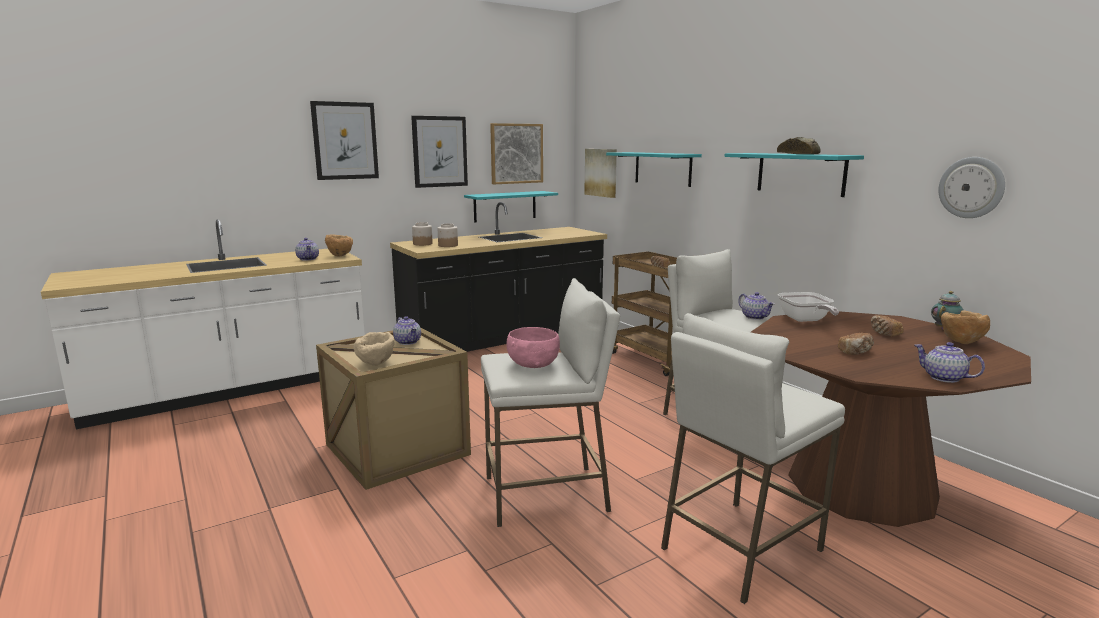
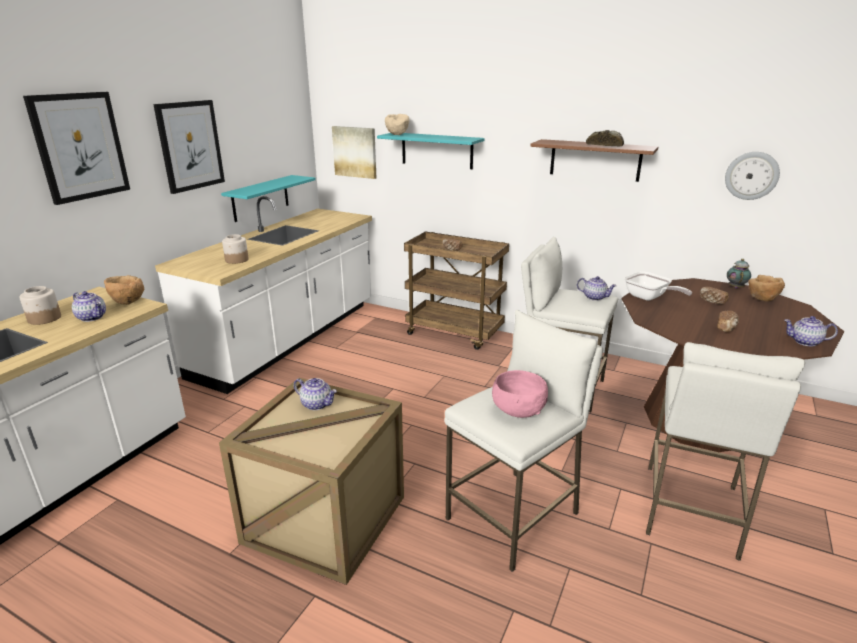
camera: 30 degrees left, 10 degrees up
beige bowl [353,332,395,366] -> beige bowl moved to [385,114,410,135]
black counter [390,202,607,352] -> white counter [155,196,372,394]
jar [412,222,433,246] -> jar moved to [19,286,61,325]
picture [490,123,543,184] -> none
turquoise shelf [724,153,864,197] -> brown shelf [530,139,658,182]

